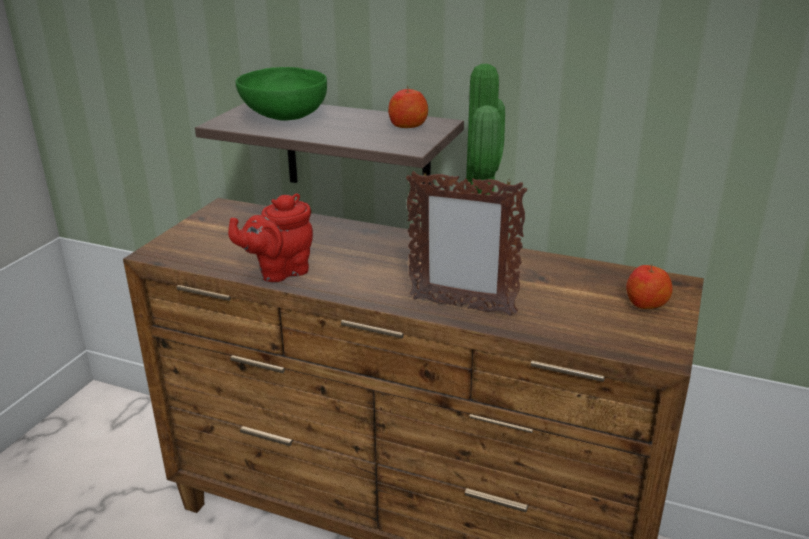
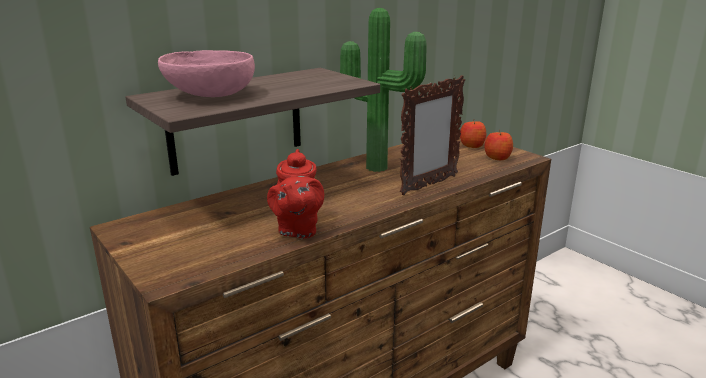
camera: 60 degrees left, 5 degrees down
green bowl [236,67,327,121] -> pink bowl [158,50,255,97]
apple [388,85,428,128] -> apple moved to [485,130,513,160]

